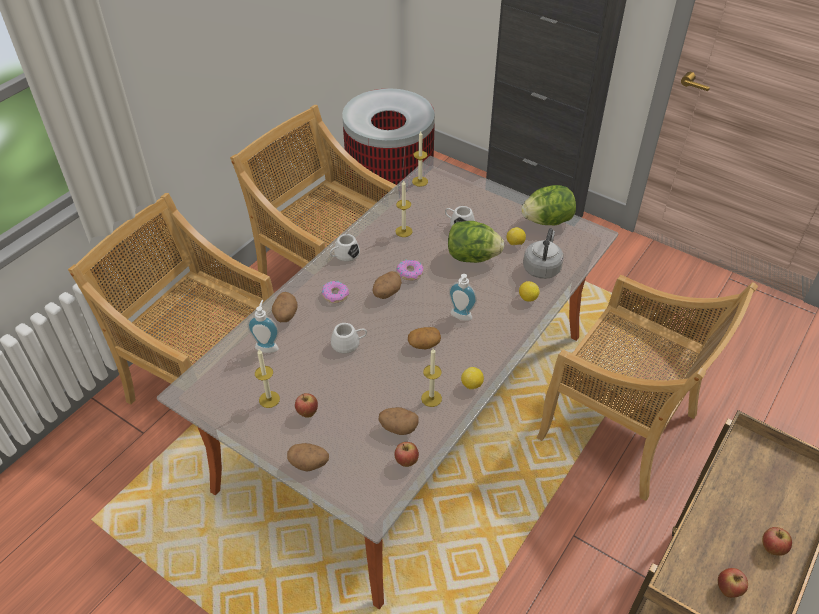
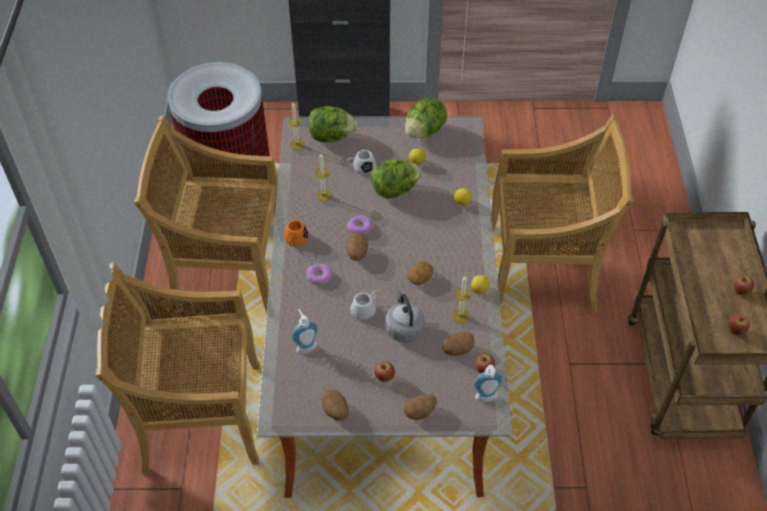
camera: 35 degrees left, 5 degrees up
candle [255,349,280,408] -> none
potato [272,292,298,322] -> potato moved to [322,390,349,421]
white mug [330,234,360,262] -> orange mug [284,220,309,246]
soap dispenser [449,274,477,321] -> soap dispenser moved to [474,365,503,401]
grey kettle [523,228,564,279] -> grey kettle moved to [385,290,425,342]
none -> lettuce [309,106,357,142]

